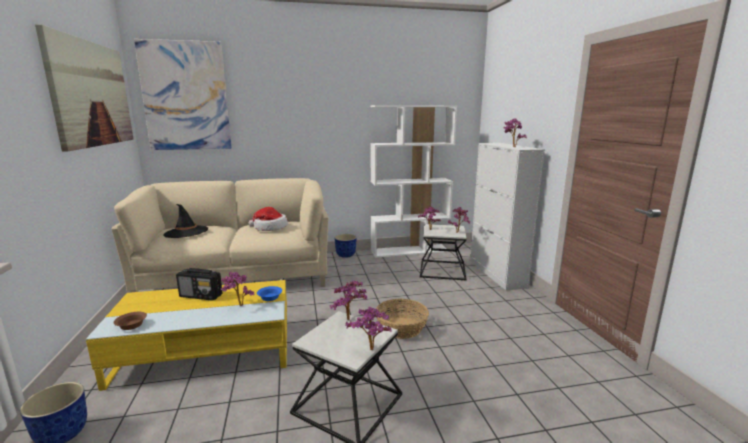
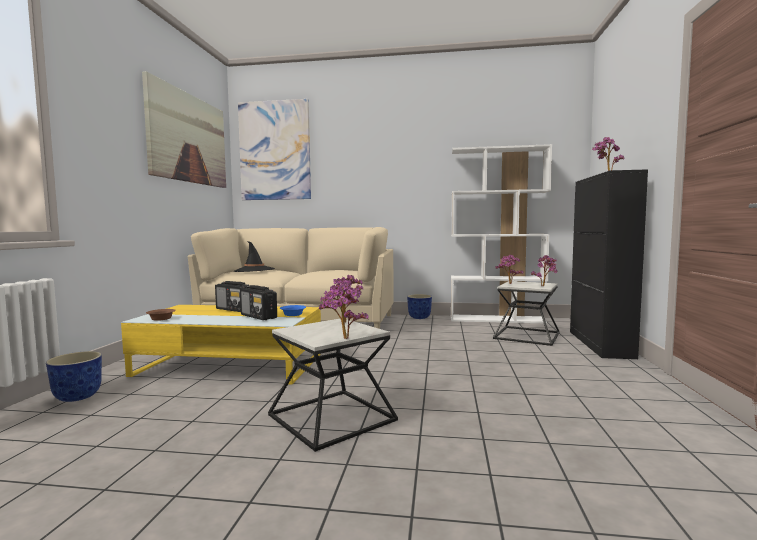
camera: 20 degrees right, 10 degrees down
potted plant [221,272,254,306] -> radio [240,285,277,320]
hat [249,207,288,231] -> none
basket [377,299,429,339] -> none
white cabinet [471,143,545,291] -> black cabinet [570,169,648,359]

